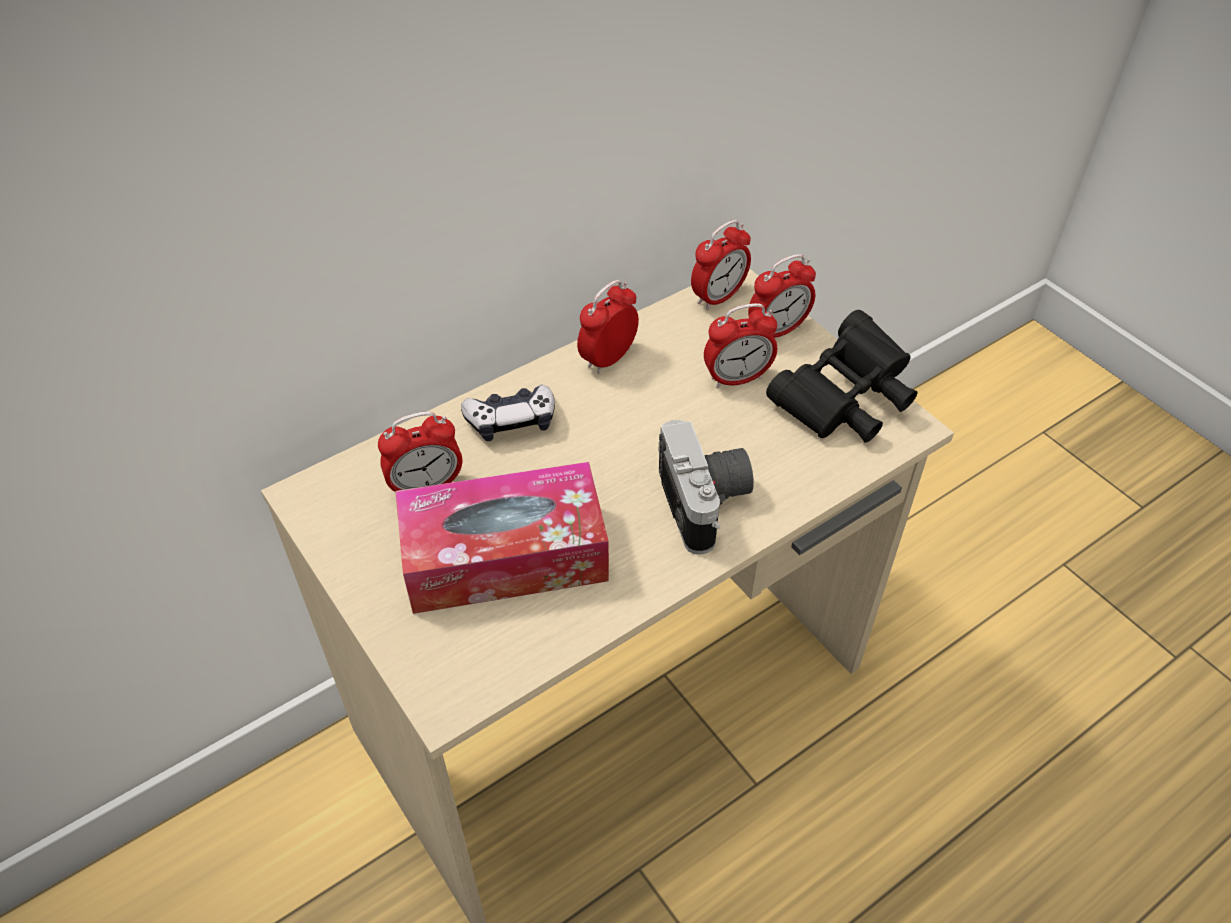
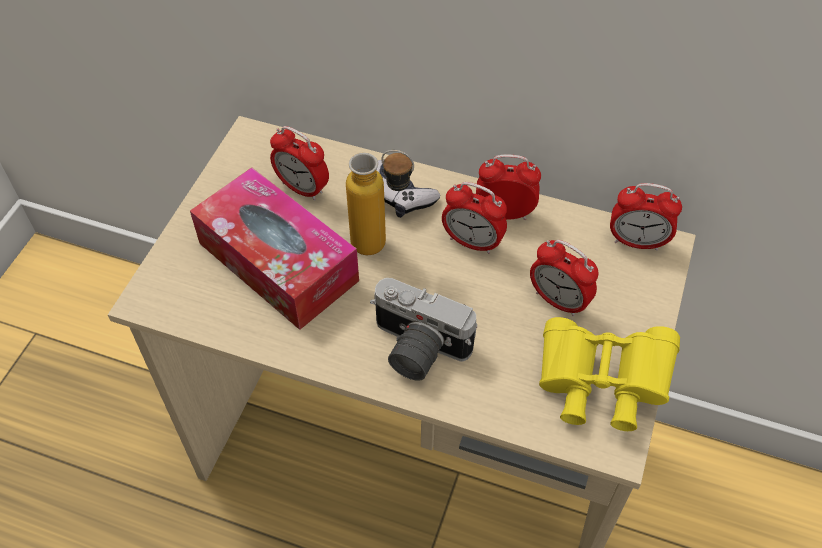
camera: 55 degrees right, 5 degrees up
camera [659,420,754,555] -> camera turned 75 degrees clockwise [370,278,477,381]
alarm clock [748,254,816,338] -> alarm clock moved to [442,182,507,254]
black binoculars [766,310,917,443] -> yellow binoculars [539,317,680,431]
none -> bottle [346,150,414,255]

